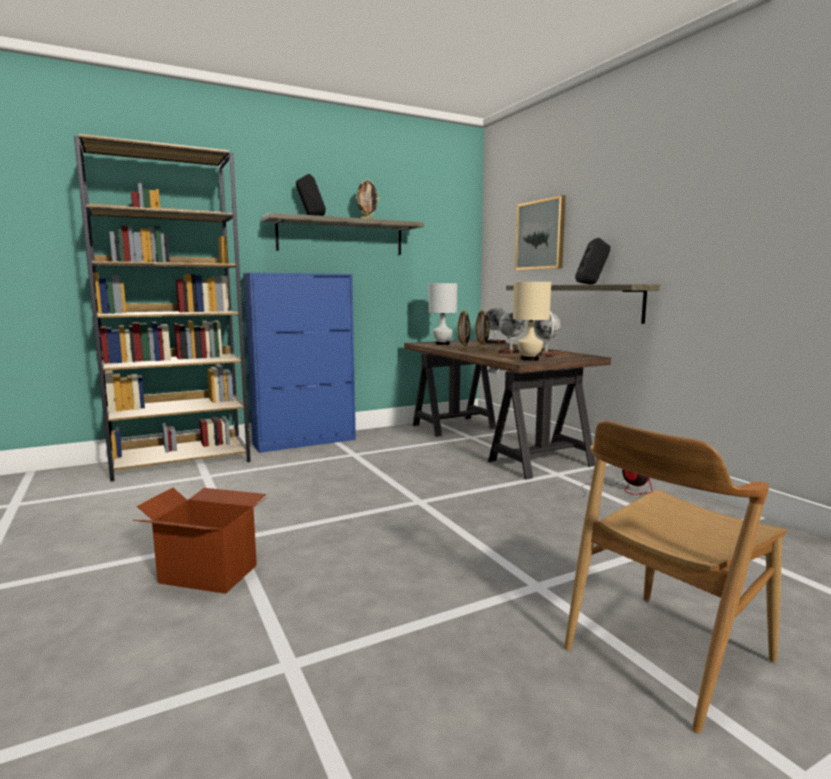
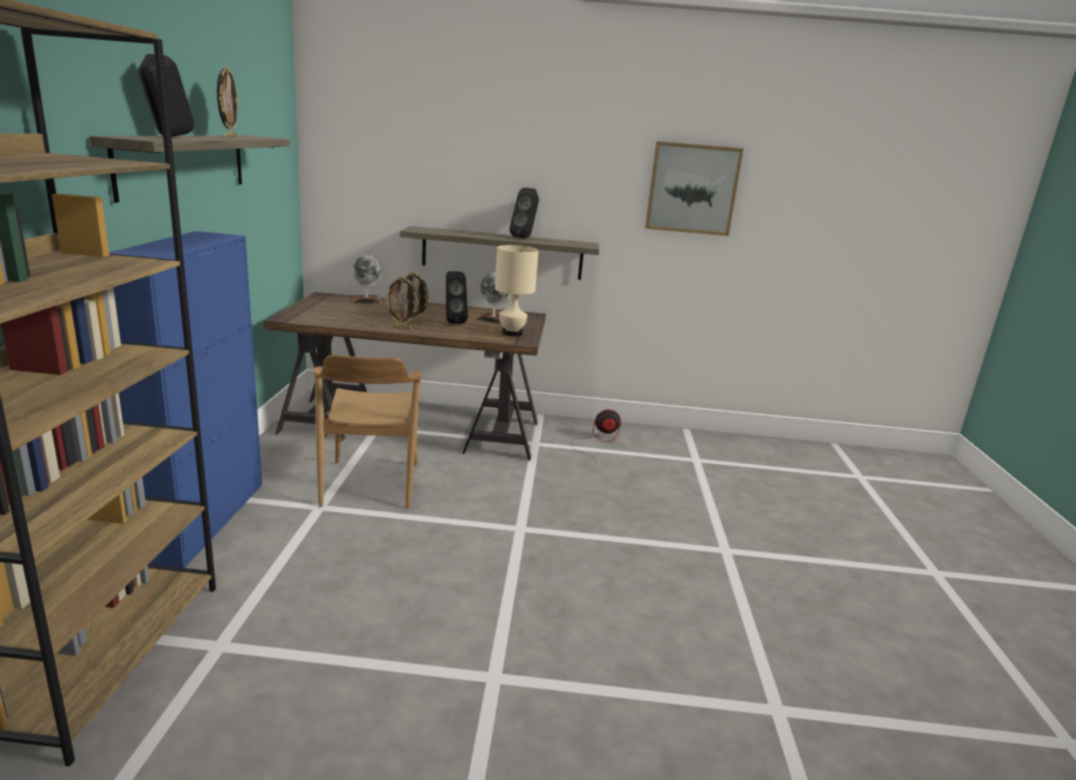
camera: 60 degrees left, 10 degrees up
cardboard box [132,488,267,594] -> none
white table lamp [429,283,457,345] -> none
globe [498,311,525,354] -> black speaker [446,271,468,324]
picture [515,195,566,270] -> picture moved to [645,141,743,236]
brown chair [564,420,787,733] -> brown chair moved to [313,355,421,509]

